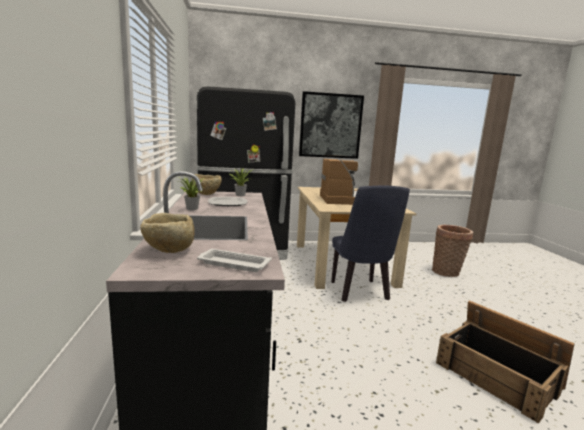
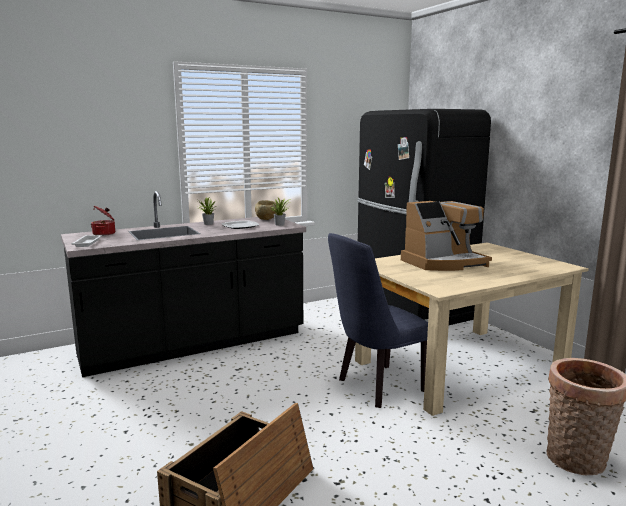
camera: 70 degrees right, 0 degrees up
beige bowl [140,213,195,253] -> cooking pot [91,206,115,236]
picture [299,91,364,159] -> none

